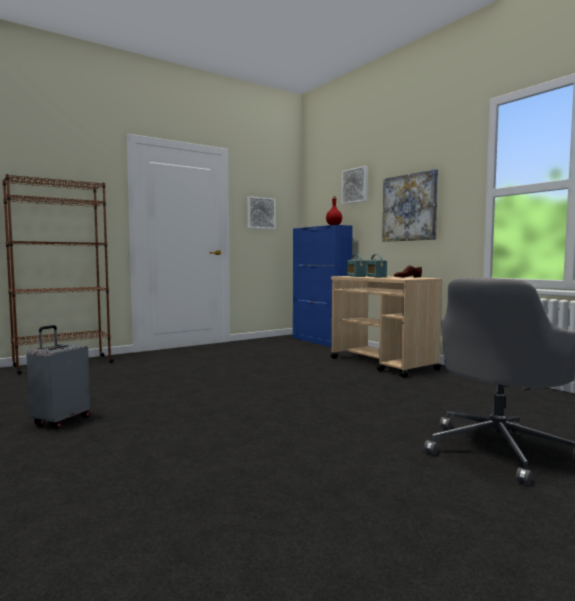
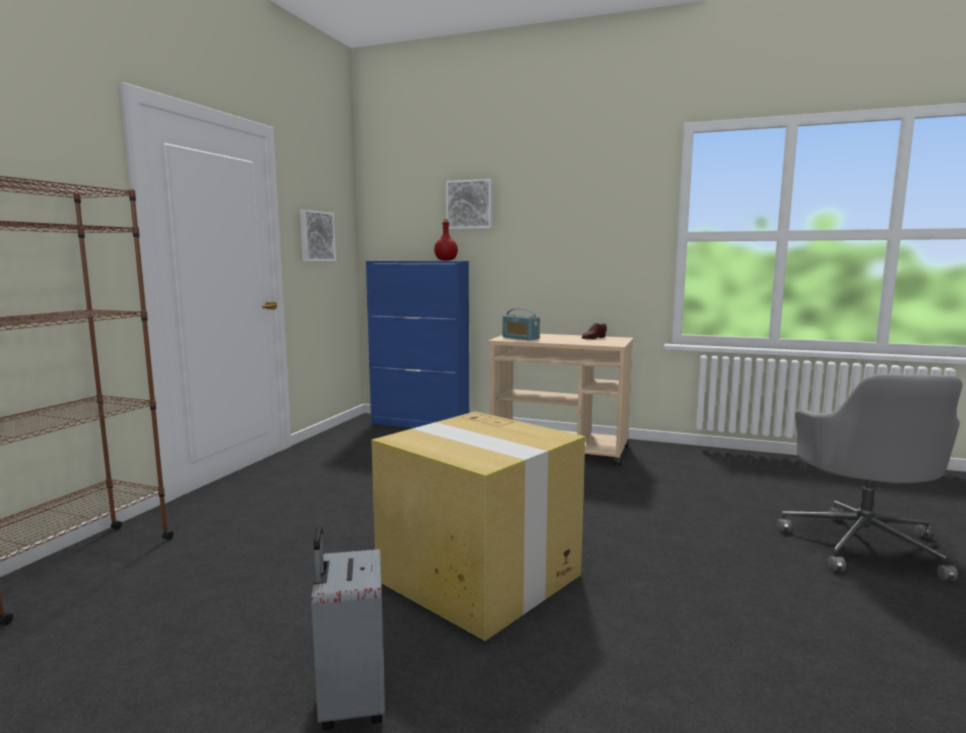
camera: 35 degrees left, 5 degrees up
radio [366,254,387,277] -> none
picture [382,169,438,242] -> none
none -> cardboard box [371,412,585,641]

